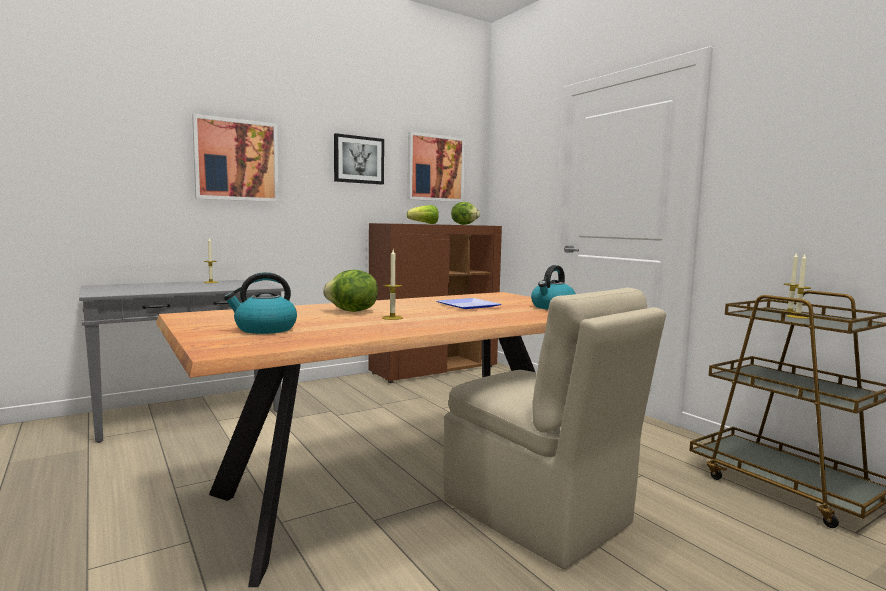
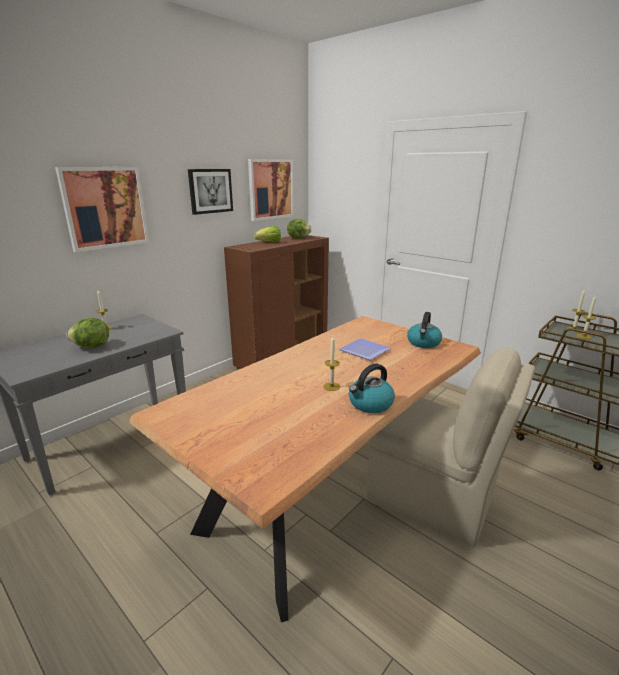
camera: 15 degrees left, 15 degrees up
kettle [224,272,297,334] -> kettle moved to [349,364,395,413]
lettuce [323,270,378,312] -> lettuce moved to [66,318,109,348]

